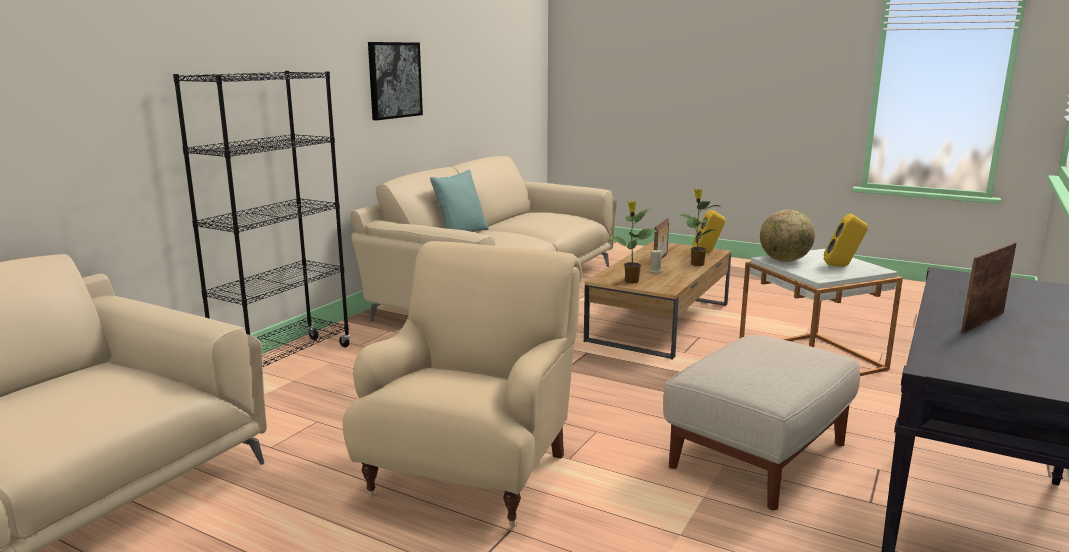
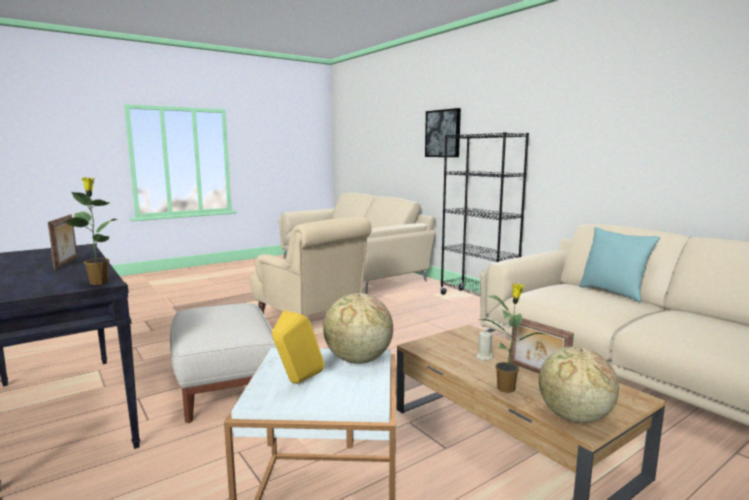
camera: 115 degrees right, 5 degrees down
picture [368,42,423,120] -> picture moved to [425,108,461,157]
potted plant [607,201,658,284] -> potted plant moved to [62,177,118,285]
yellow speaker [692,210,725,253] -> globe [539,347,619,423]

